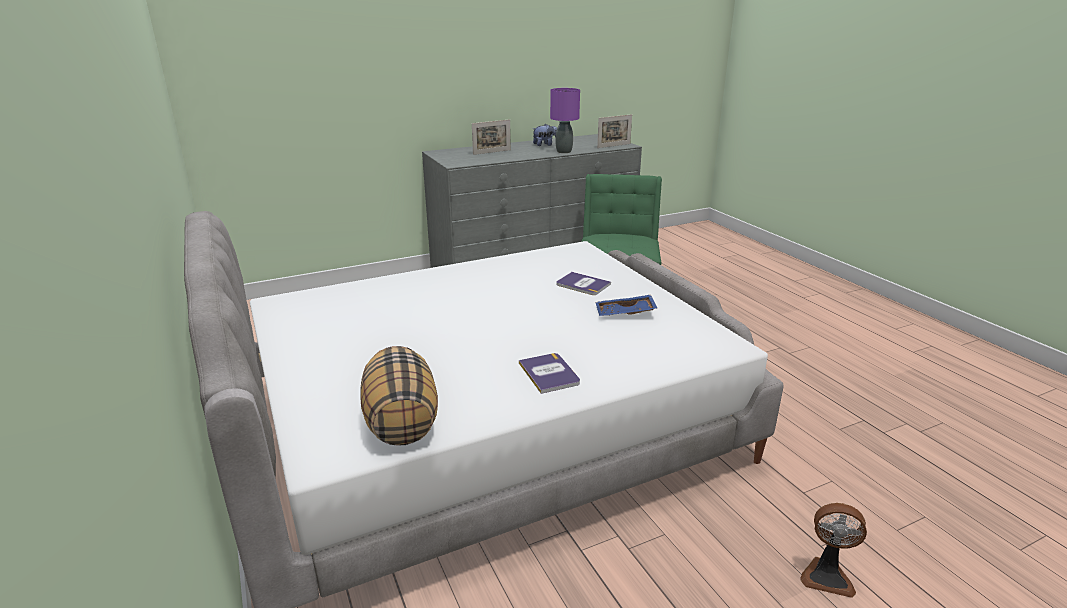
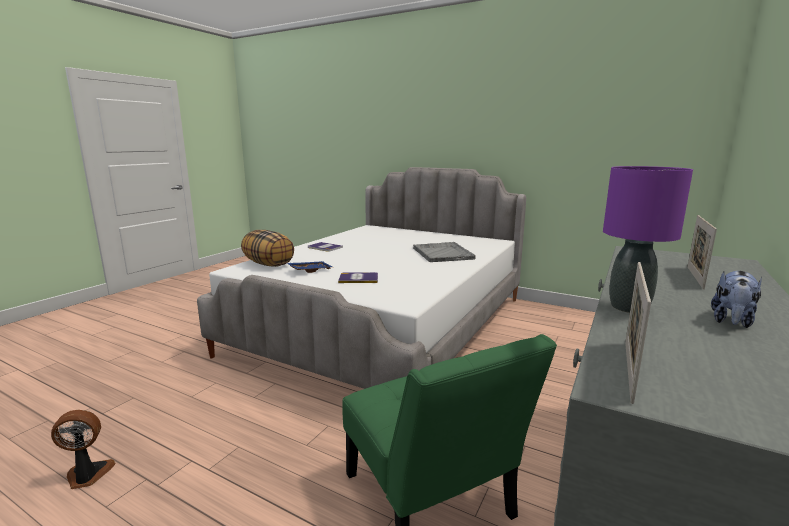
camera: 145 degrees right, 10 degrees down
pillow [360,346,438,446] -> pillow moved to [241,230,294,267]
fan [800,503,867,598] -> fan moved to [51,410,115,489]
none -> grey tray [413,242,476,262]

